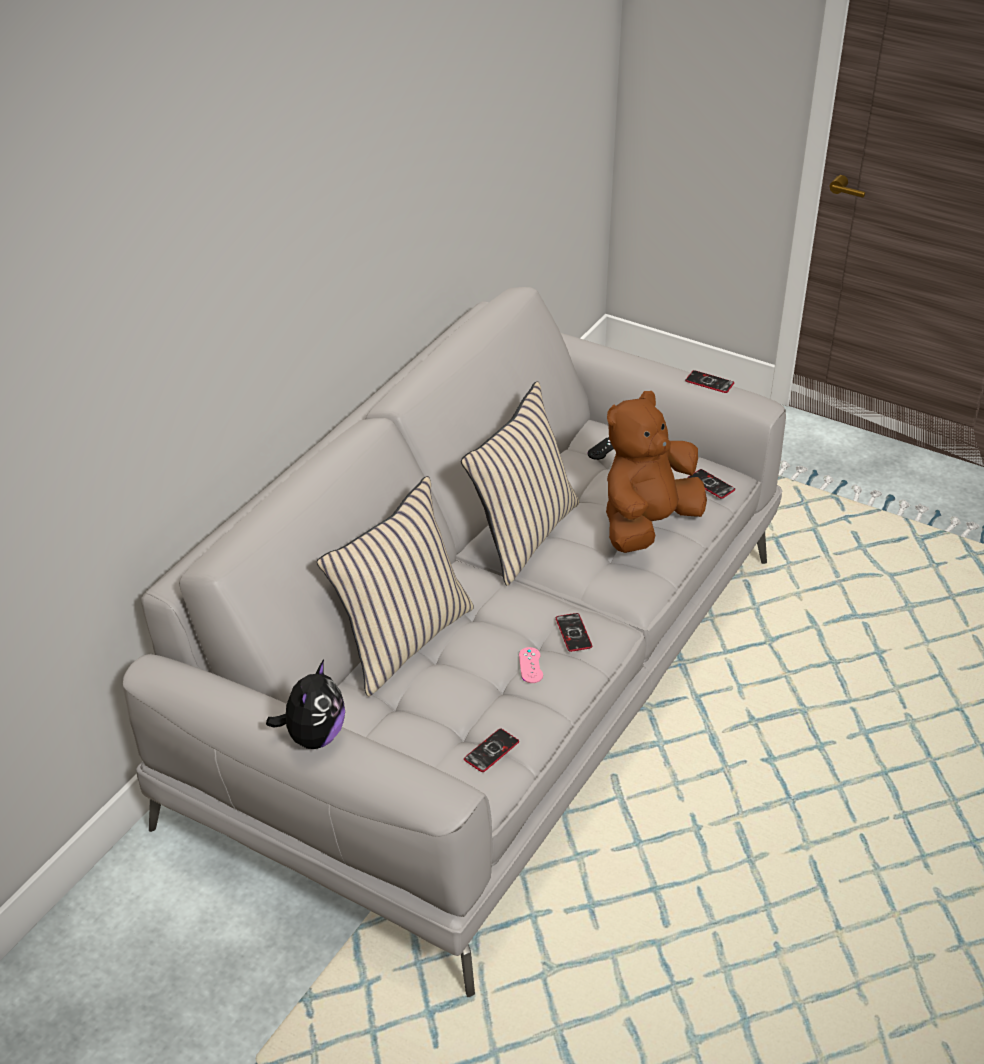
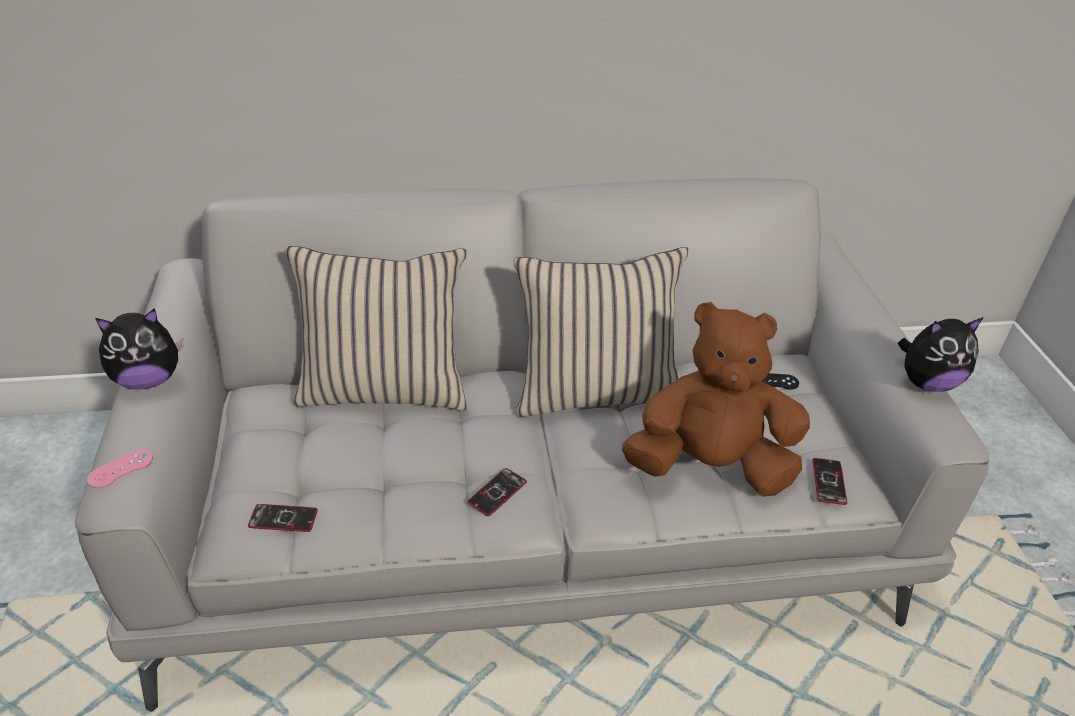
camera: 50 degrees right, 0 degrees up
pink game controller [519,647,543,683] -> pink game controller moved to [87,449,153,488]
phone [685,370,734,393] -> plush toy [898,317,984,392]

